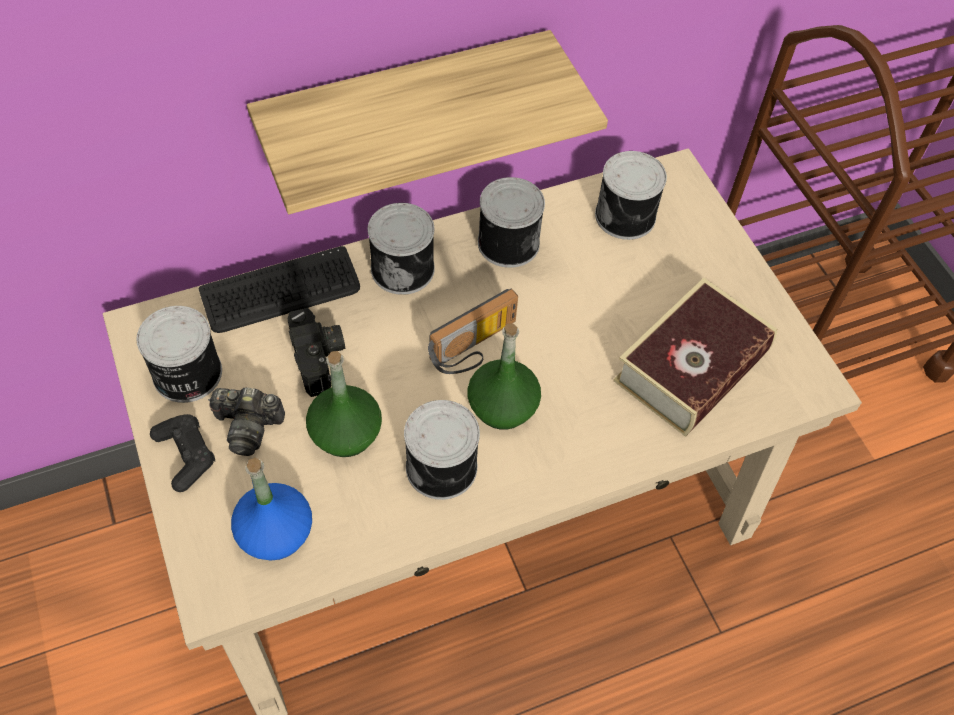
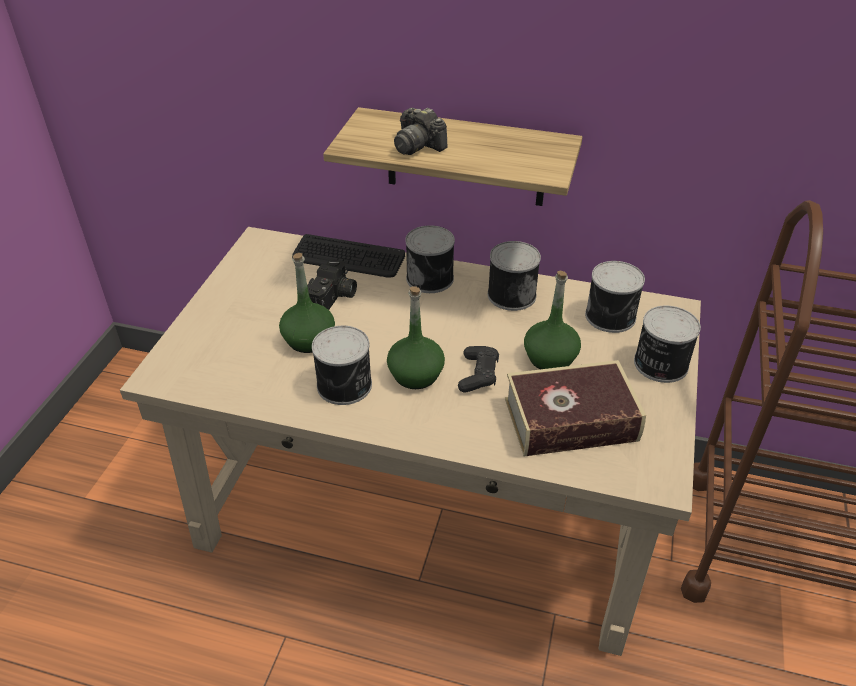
camera: 40 degrees right, 15 degrees down
can [137,306,222,403] -> can moved to [634,306,701,383]
black game controller [150,414,215,492] -> black game controller moved to [458,346,499,393]
camera [208,387,285,456] -> camera moved to [394,108,448,155]
blue bottle [231,458,312,560] -> none
radio [428,288,518,374] -> none
none -> green bottle [524,271,581,369]

